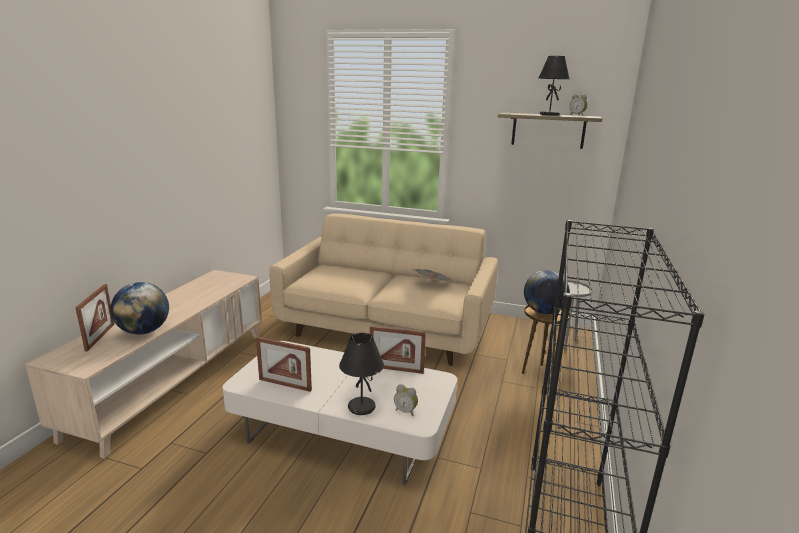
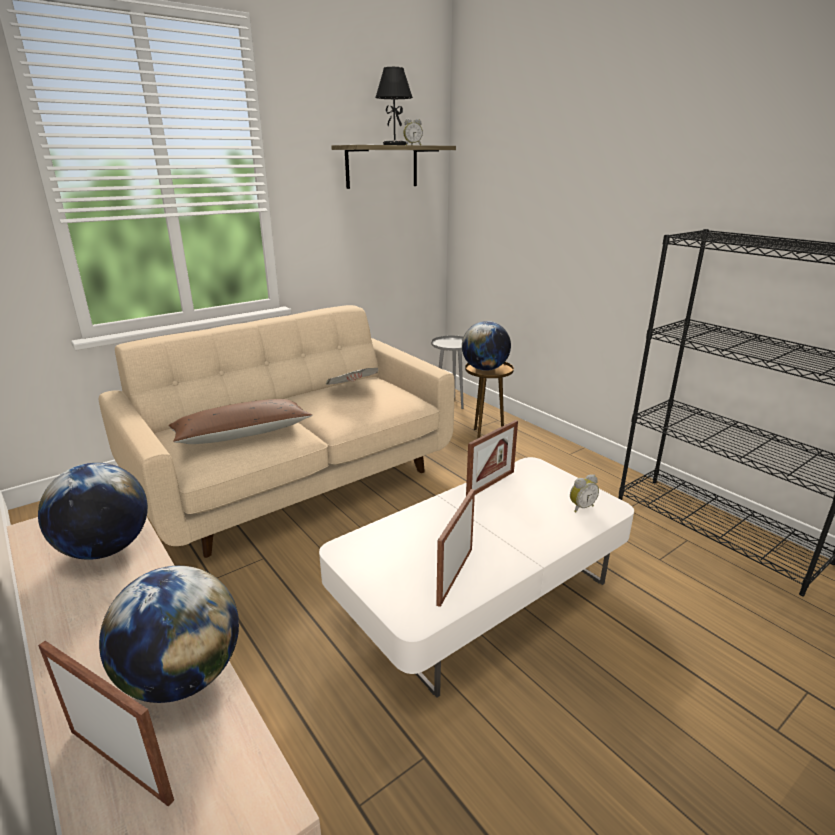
camera: 55 degrees left, 5 degrees up
picture frame [256,337,312,392] -> picture frame turned 150 degrees clockwise [436,489,475,607]
black table lamp [339,333,384,415] -> none
none -> globe [38,463,148,560]
none -> brown pillow [169,399,312,444]

